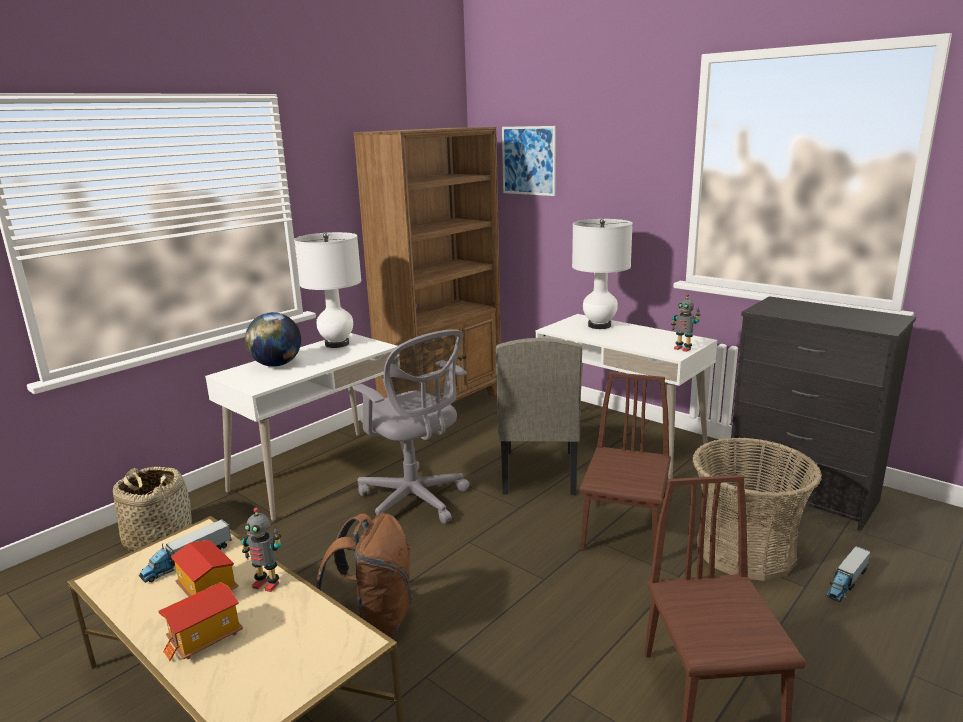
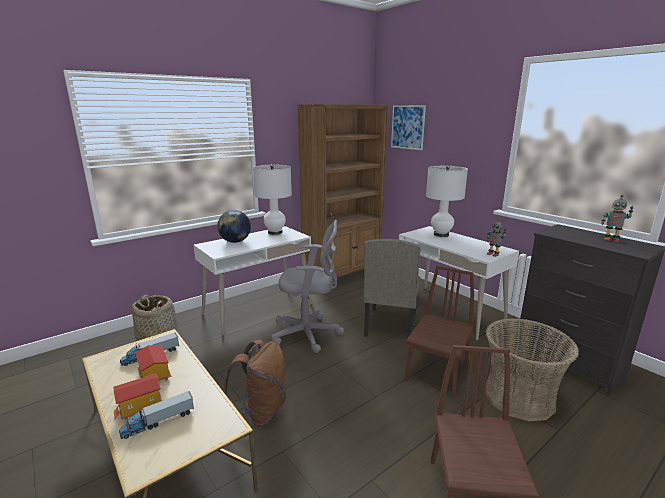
camera: 10 degrees right, 0 degrees up
toy robot [241,508,281,592] -> toy robot moved to [601,195,633,242]
grey office chair [353,329,470,524] -> grey office chair turned 60 degrees counterclockwise [271,220,344,353]
toy truck [826,546,871,602] -> toy truck moved to [119,391,194,439]

